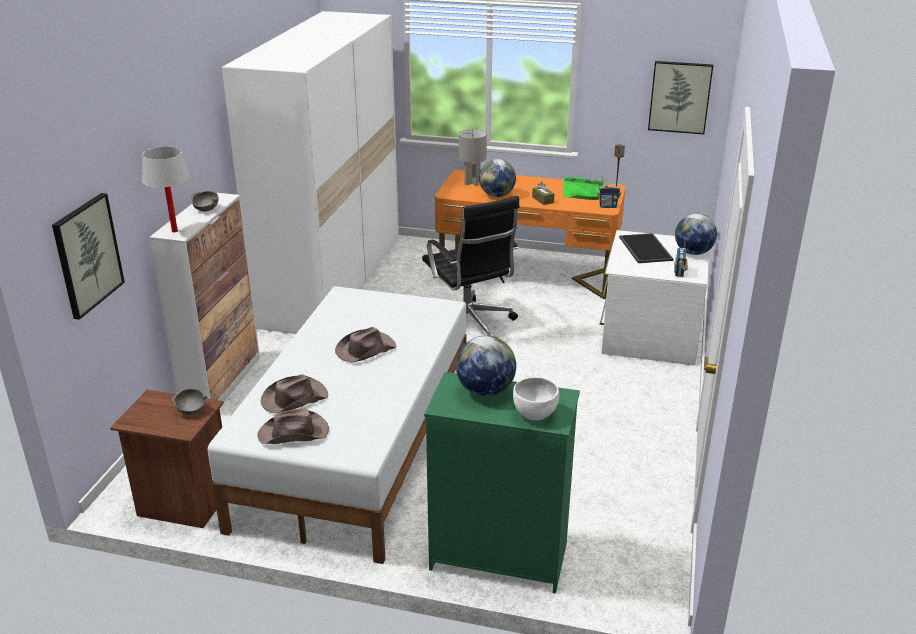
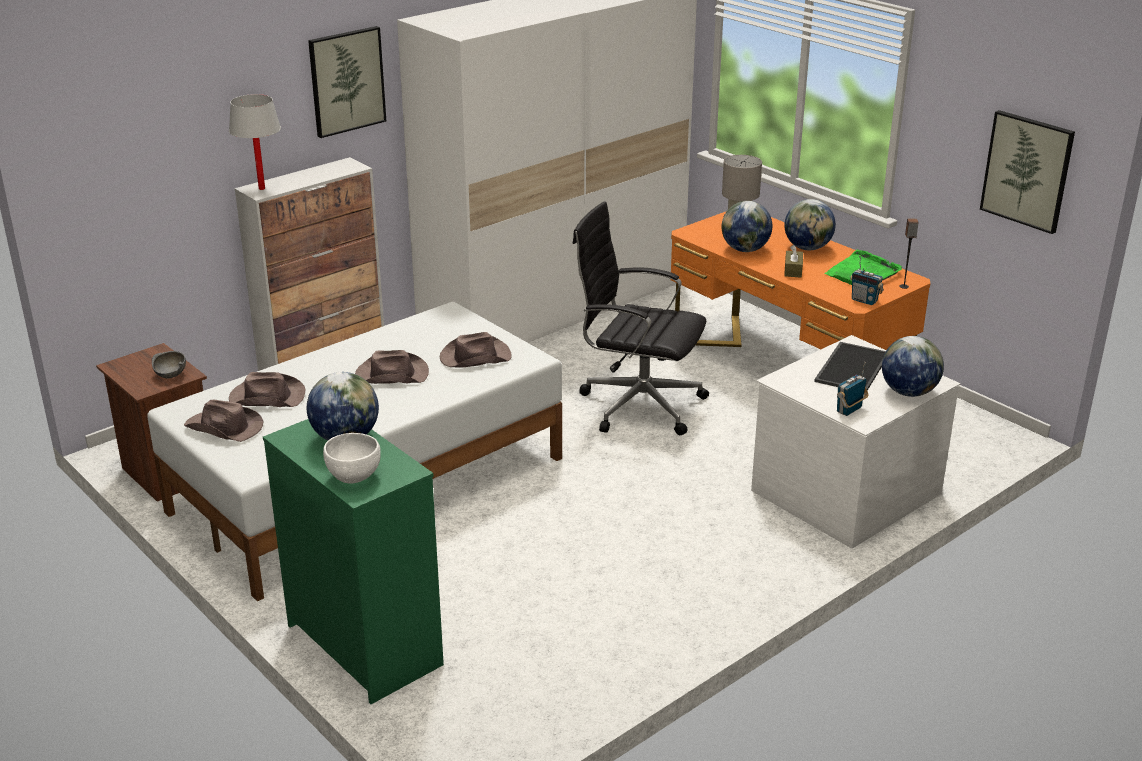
camera: 35 degrees right, 0 degrees up
picture [52,193,125,320] -> picture moved to [308,26,386,138]
grey bowl [191,191,219,212] -> none
black office chair [422,196,519,336] -> black office chair turned 105 degrees clockwise [573,201,709,435]
none -> brown hat [440,332,512,368]
none -> globe [784,199,836,250]

